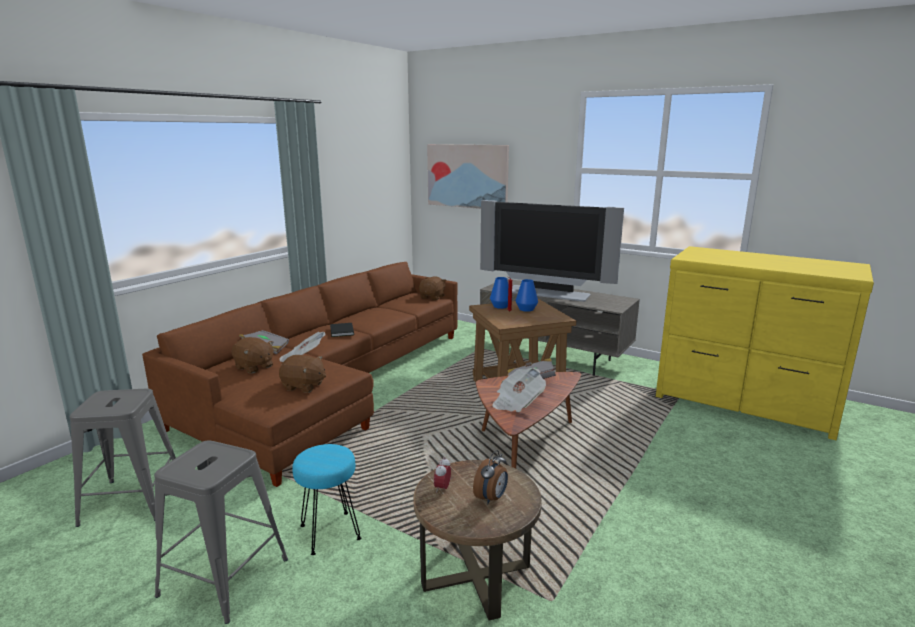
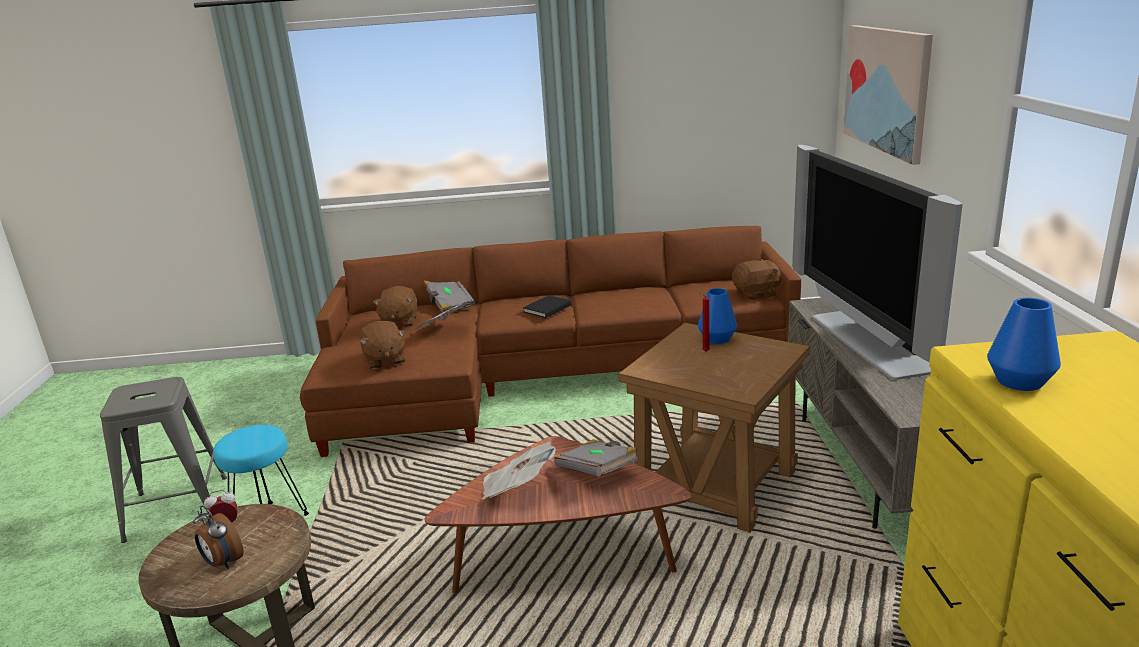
camera: 55 degrees right, 5 degrees up
grey stool [70,389,176,527] -> none
alarm clock [473,450,508,504] -> alarm clock turned 45 degrees clockwise [193,506,244,569]
blue vase [516,279,538,312] -> blue vase moved to [987,298,1061,391]

